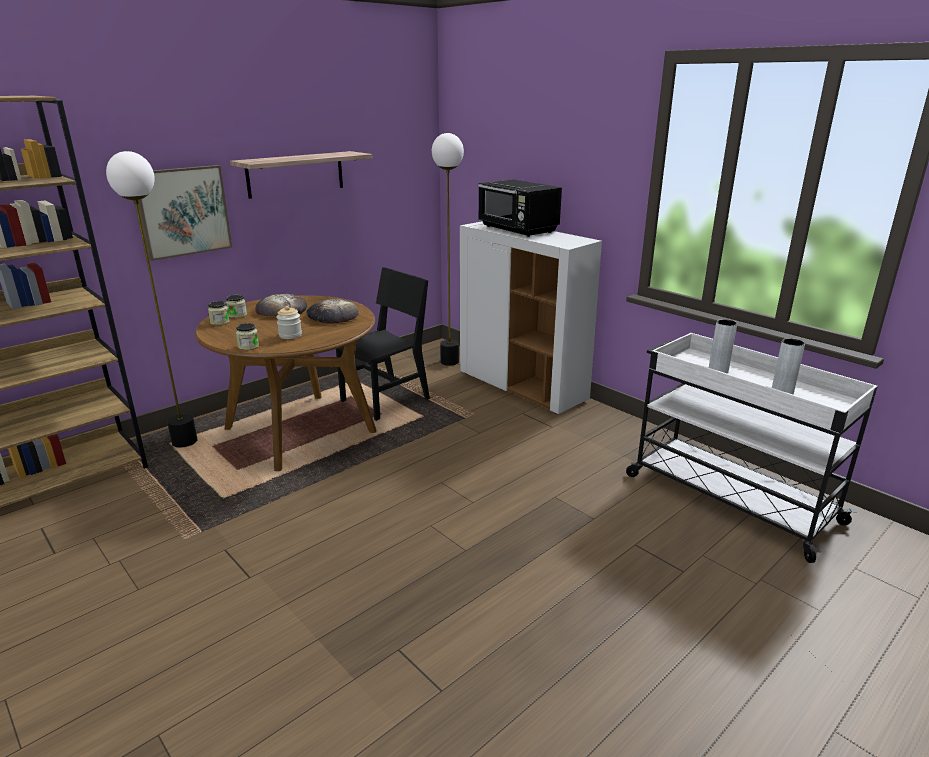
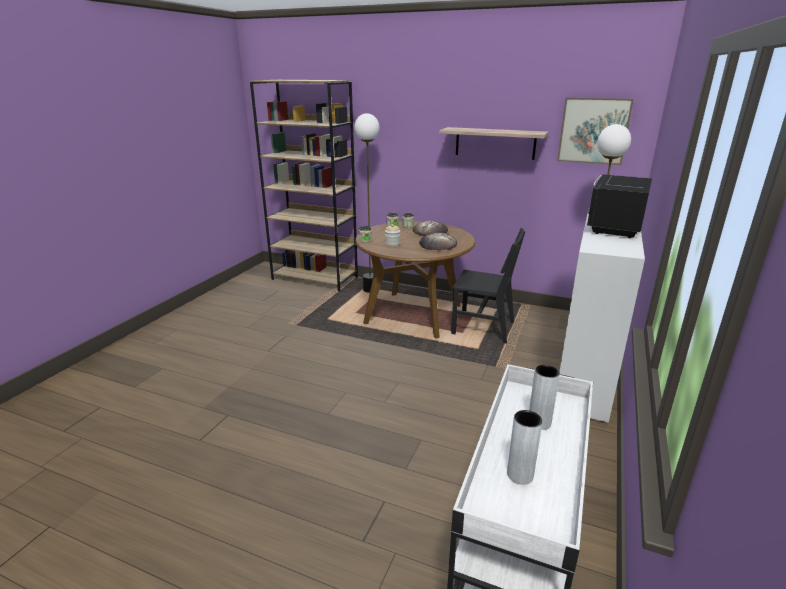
camera: 65 degrees right, 0 degrees up
picture [138,165,232,261] -> picture moved to [557,97,634,165]

